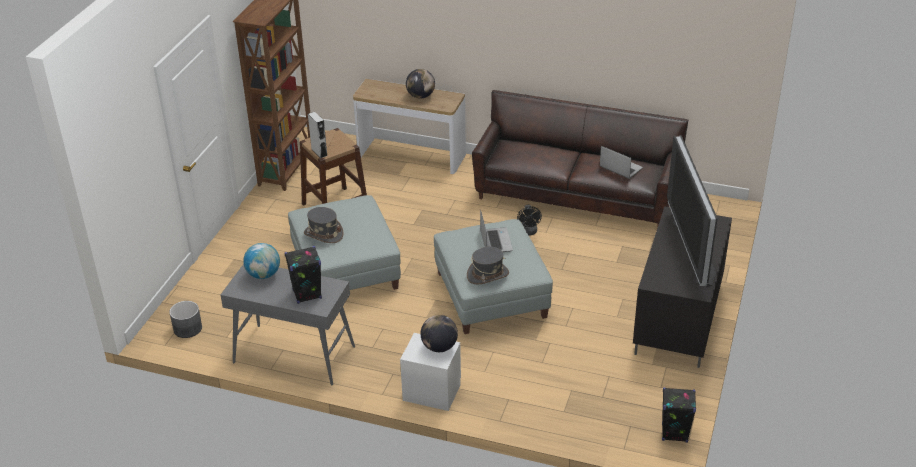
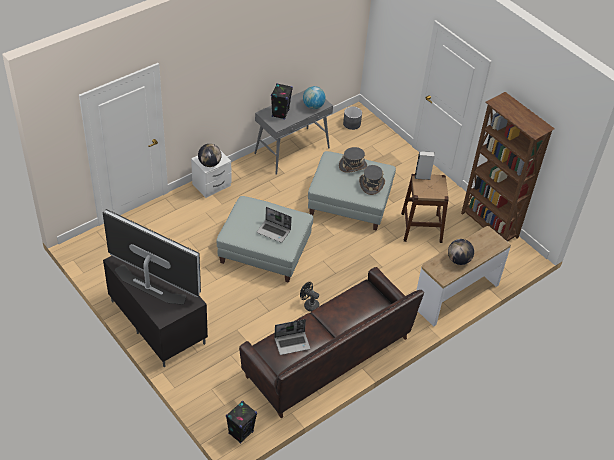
camera: 120 degrees right, 10 degrees up
grey hat [467,247,509,284] -> grey hat moved to [359,165,385,195]
black speaker [662,387,696,443] -> black speaker moved to [226,401,257,444]

